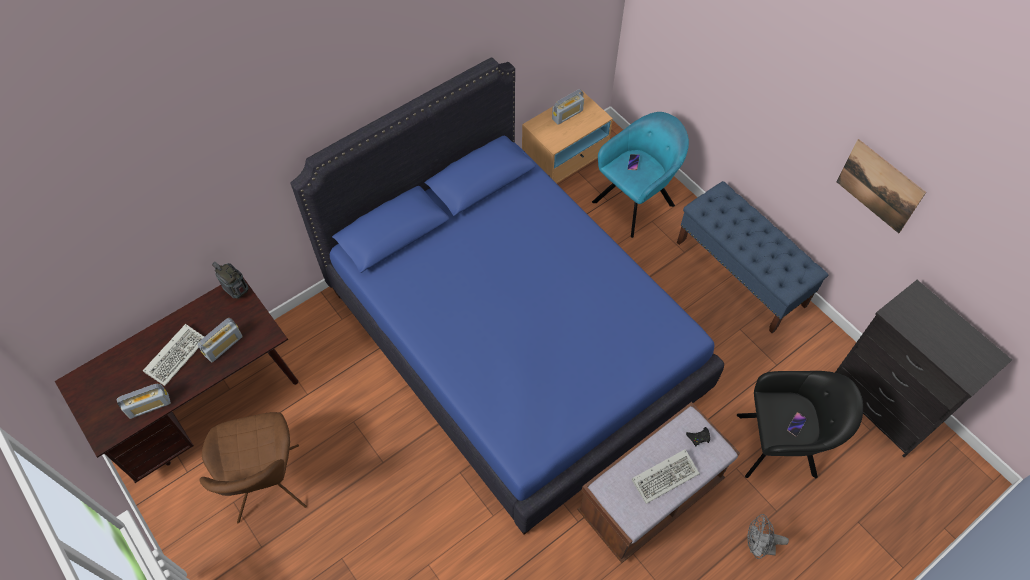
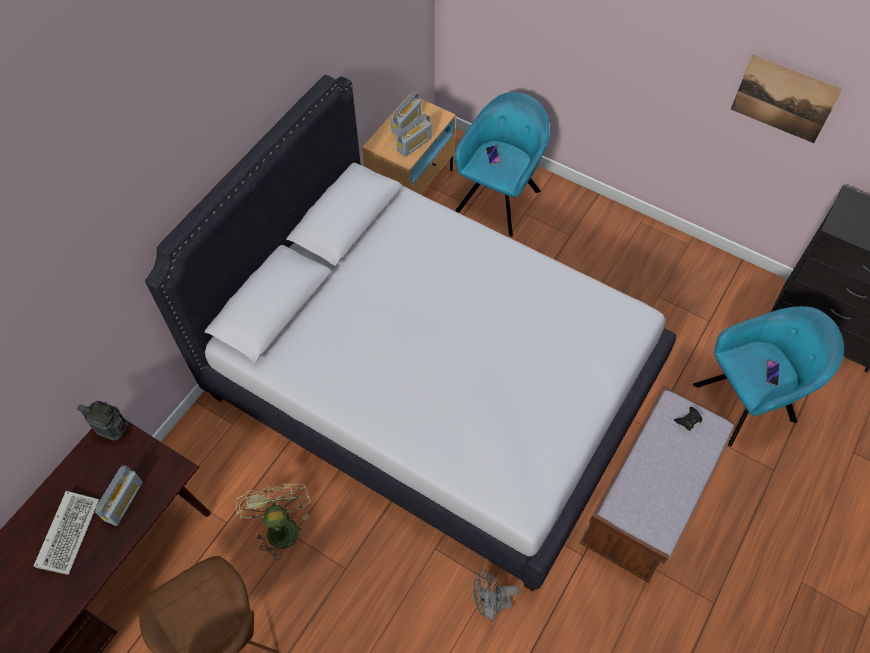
camera: 20 degrees left, 0 degrees up
radio [117,384,171,419] -> radio moved to [396,114,432,157]
blue bed [291,57,724,535] -> white bed [145,75,676,591]
keyboard [632,449,700,504] -> none
blue bench [677,181,829,333] -> none
black armchair [737,371,863,478] -> turquoise armchair [693,306,844,447]
grey fan [747,514,789,559] -> grey fan moved to [473,569,519,622]
none -> green fan [235,483,311,560]

